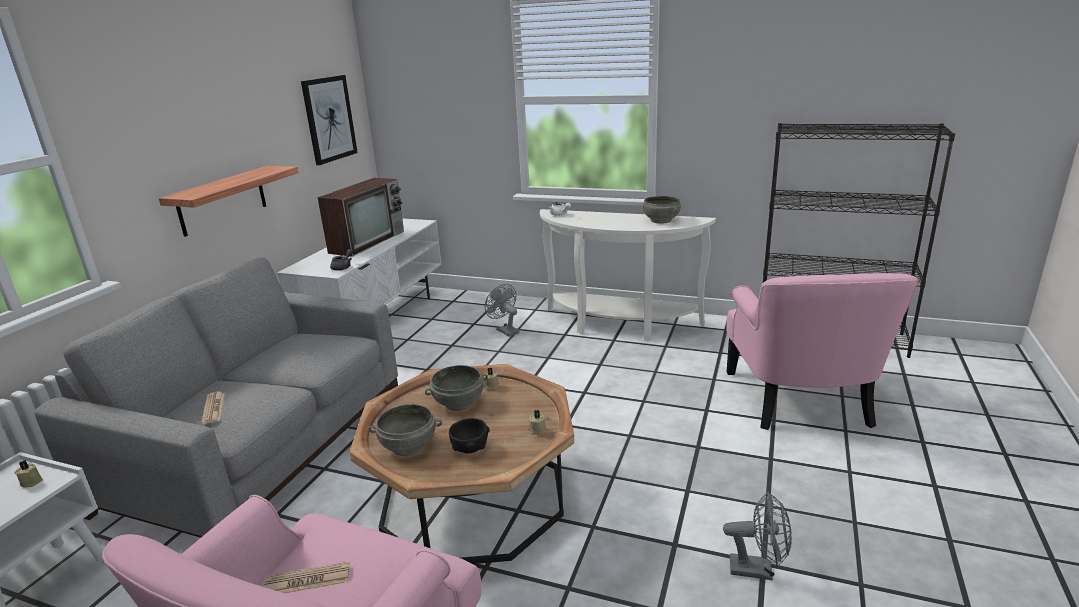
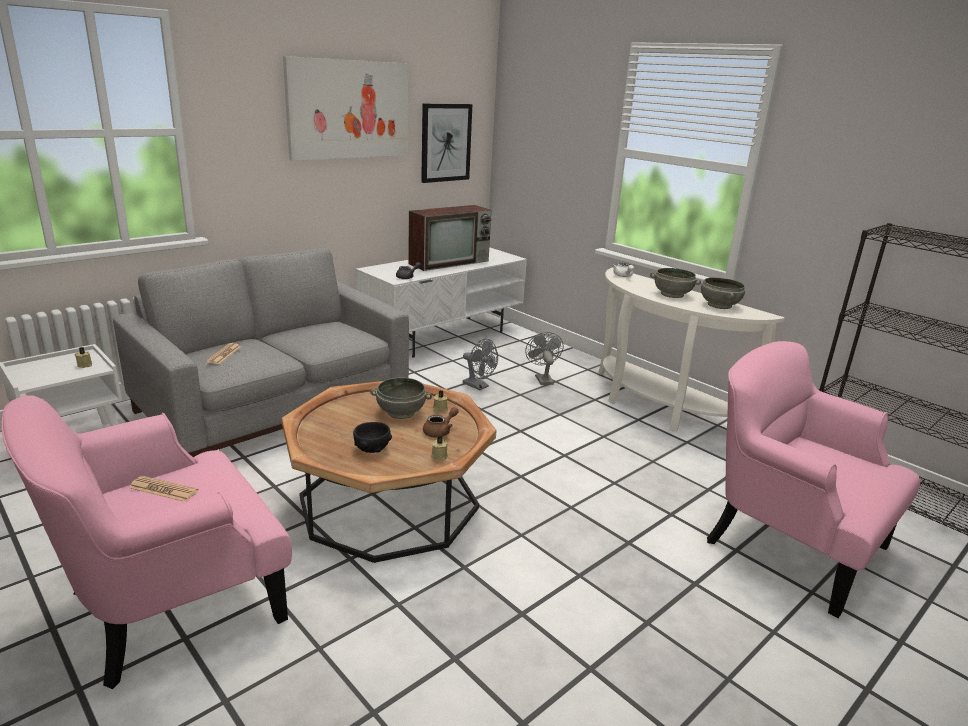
camera: 25 degrees right, 0 degrees up
shelf [159,166,299,237] -> none
grey bowl [369,404,442,456] -> grey bowl moved to [650,268,701,298]
grey fan [723,492,792,580] -> grey fan moved to [463,339,498,390]
pink armchair [726,273,918,430] -> pink armchair turned 105 degrees clockwise [707,341,920,618]
none -> picture [283,56,408,161]
none -> brown teapot [423,407,459,438]

